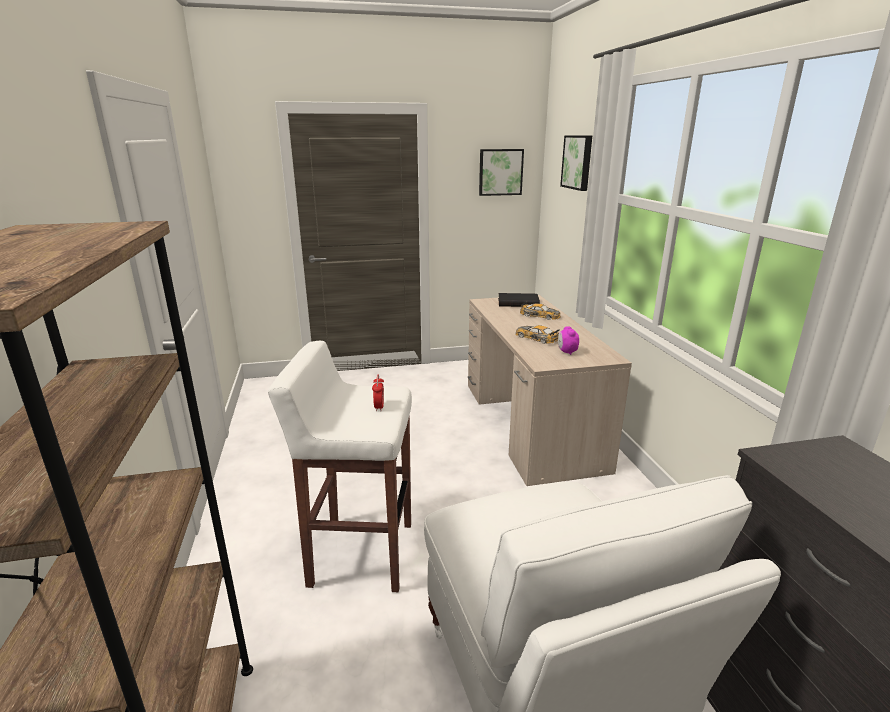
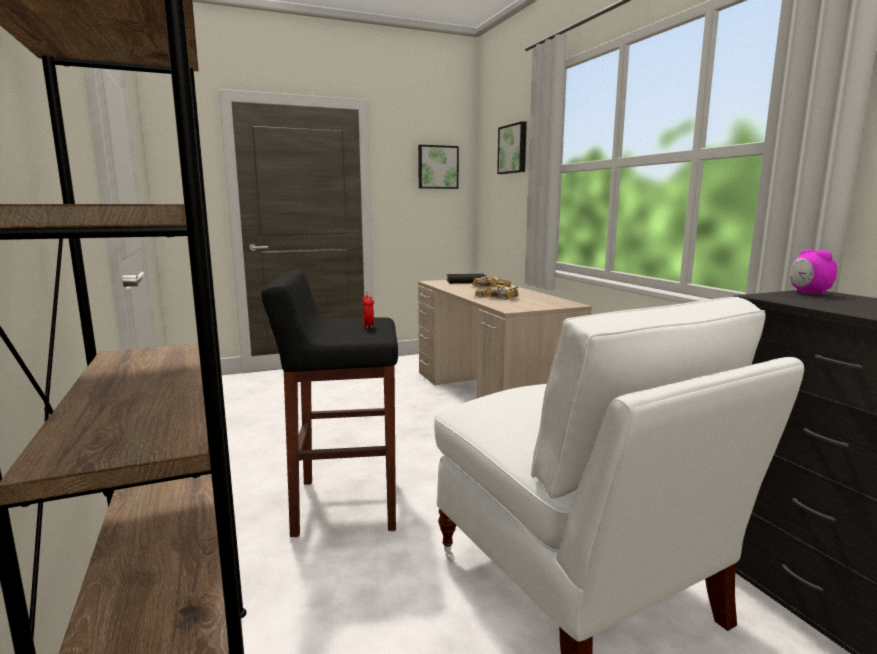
camera: 10 degrees left, 10 degrees down
white stool [268,341,412,592] -> black stool [261,270,398,537]
alarm clock [558,326,579,355] -> alarm clock moved to [790,249,837,295]

